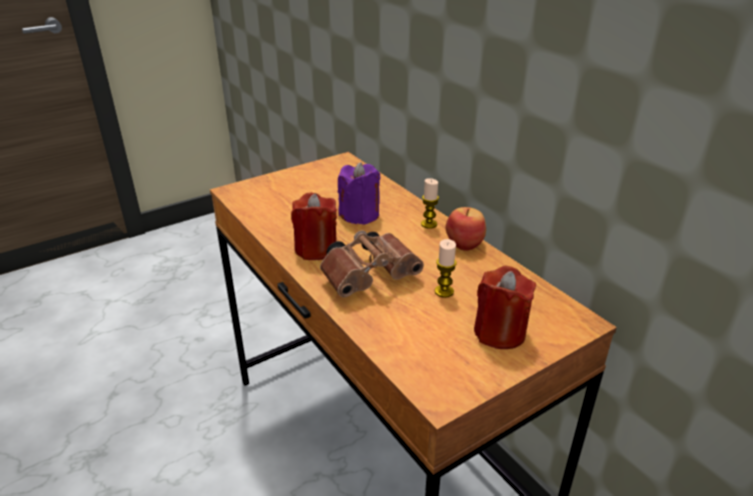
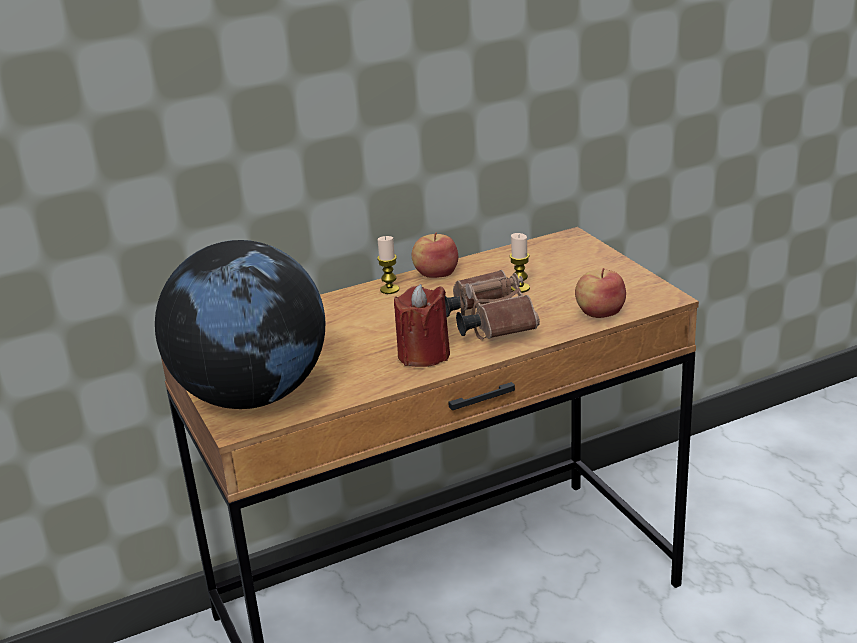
camera: 80 degrees left, 5 degrees down
purple candle [338,162,380,225] -> none
red candle [474,266,536,349] -> none
none -> globe [155,240,325,409]
none -> apple [575,268,626,318]

